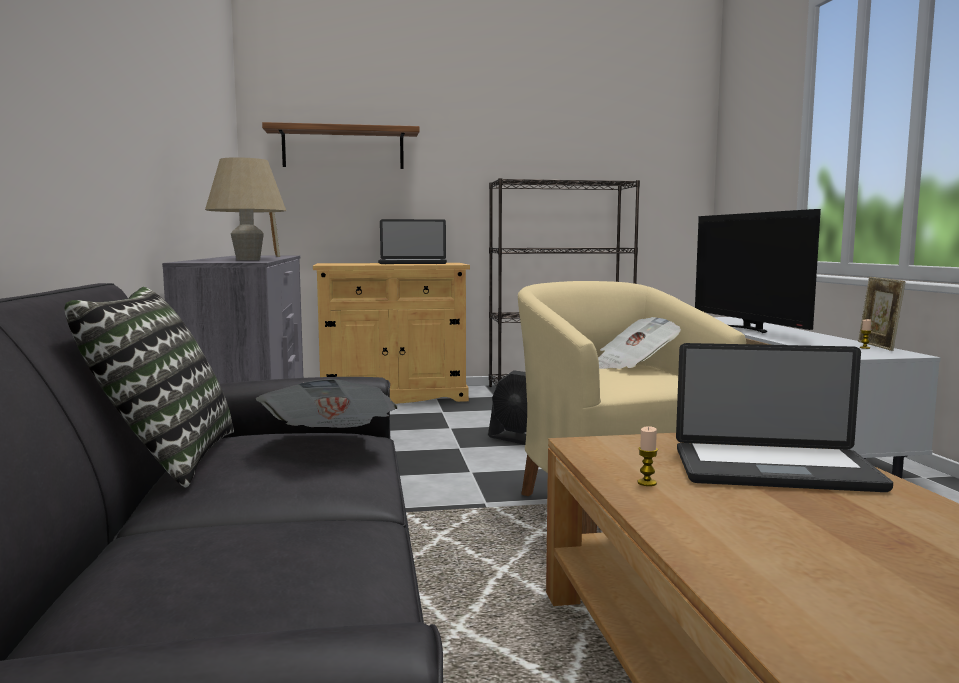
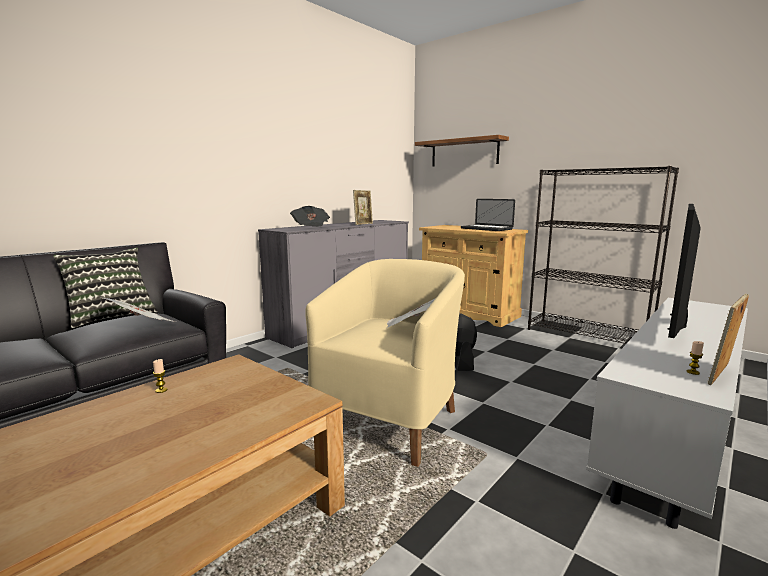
camera: 50 degrees right, 5 degrees up
beige table lamp [205,157,286,260] -> newspaper [290,206,330,227]
laptop [676,343,893,492] -> none

